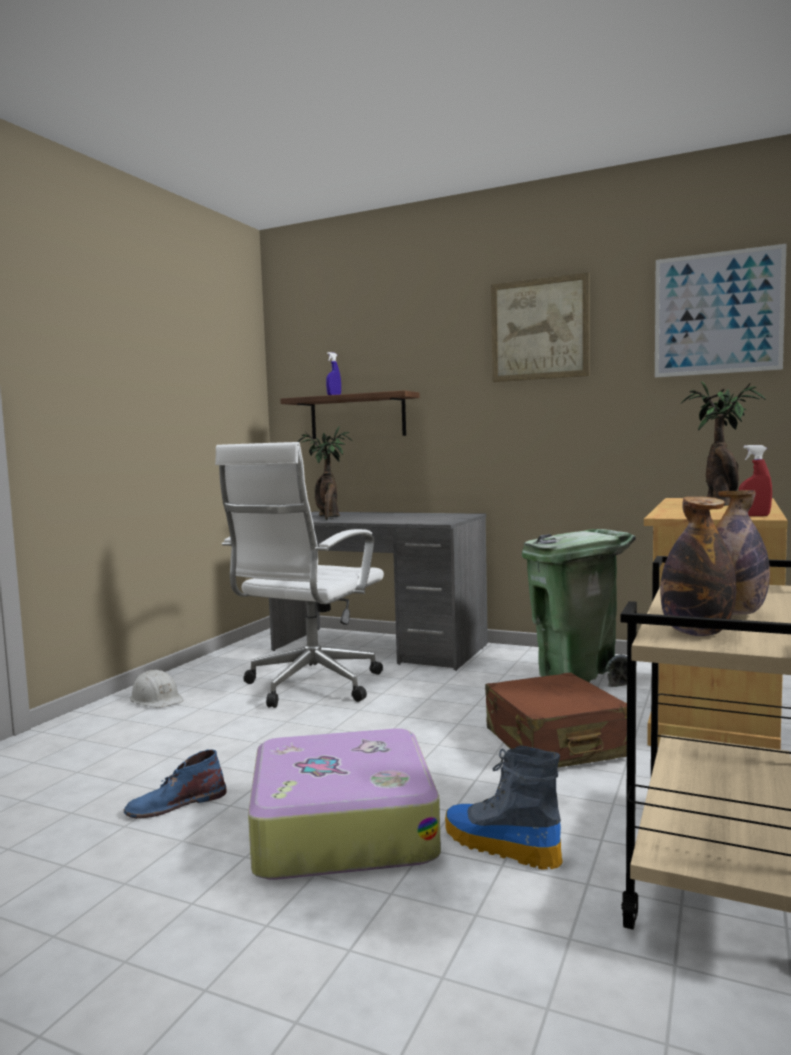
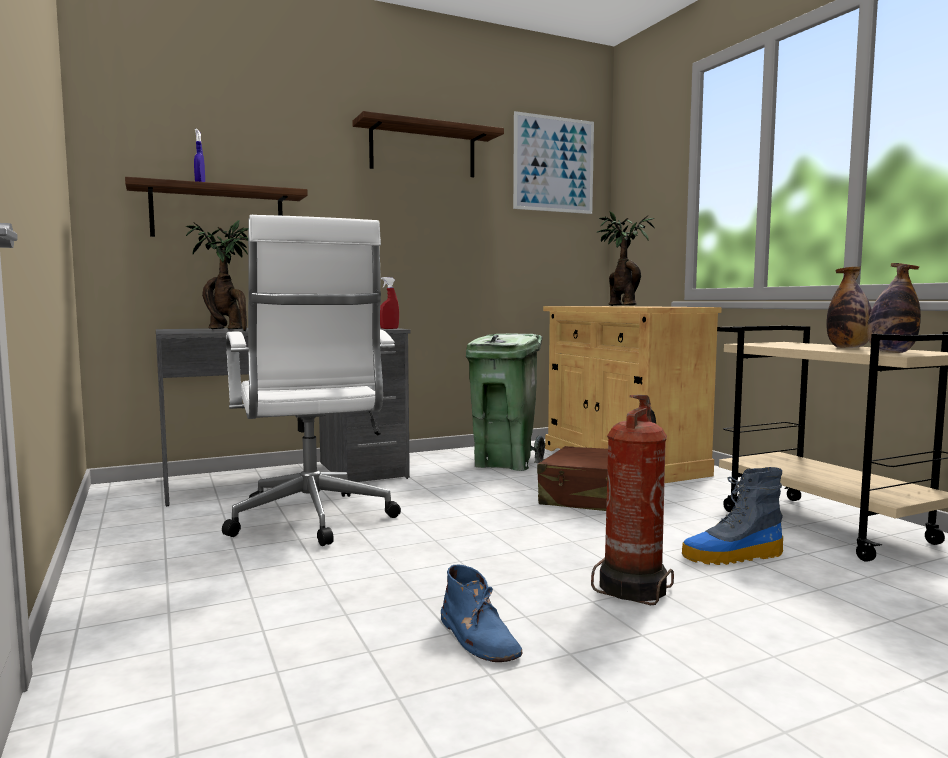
camera: 50 degrees left, 0 degrees up
blue boot [124,749,227,819] -> blue boot turned 45 degrees counterclockwise [441,564,522,662]
white hard hat [130,670,184,708] -> none
suitcase [248,728,441,880] -> fire extinguisher [591,395,674,605]
picture [491,272,590,382] -> shelf [352,111,504,177]
red spray bottle [739,445,772,516] -> red spray bottle moved to [380,277,399,329]

